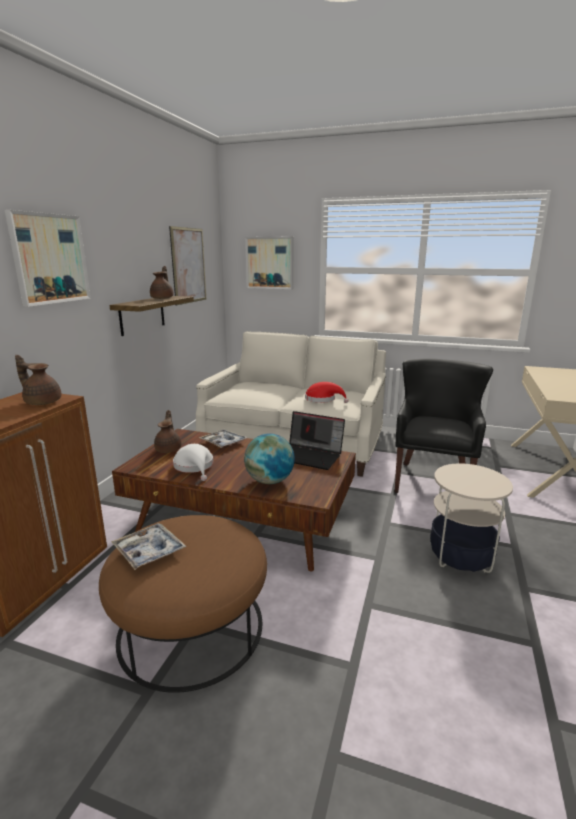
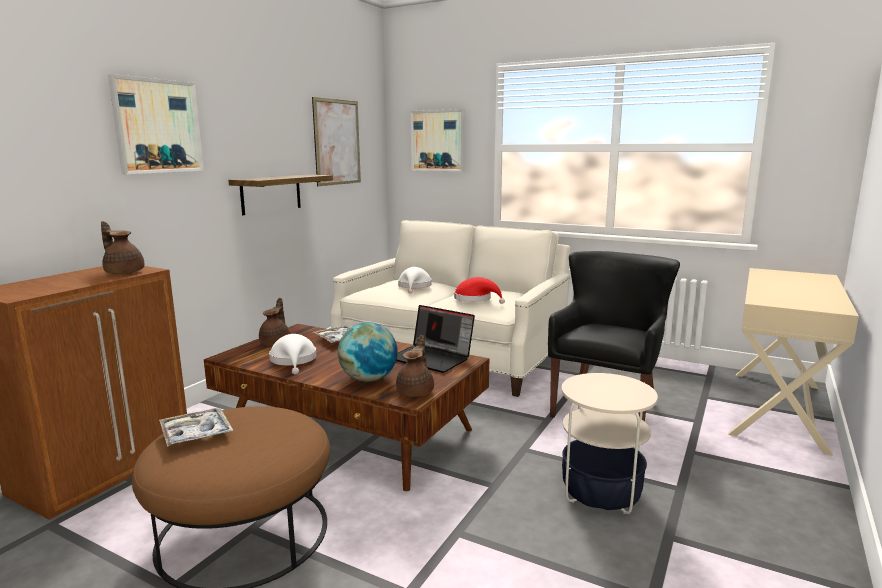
camera: 10 degrees right, 5 degrees down
brown teapot [150,266,174,299] -> brown teapot moved to [396,335,434,397]
none -> white hat [398,267,432,294]

